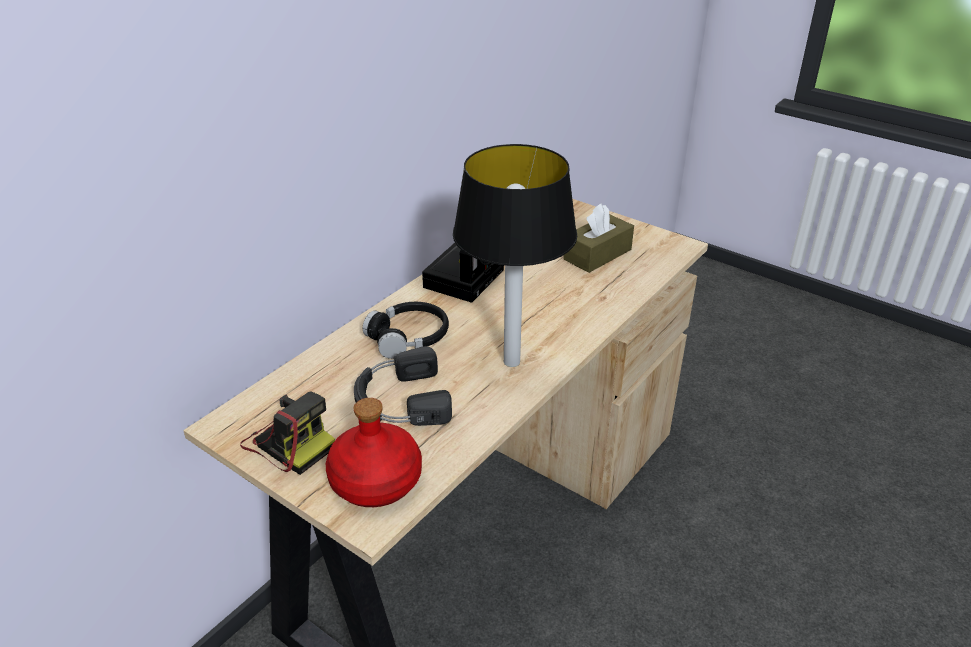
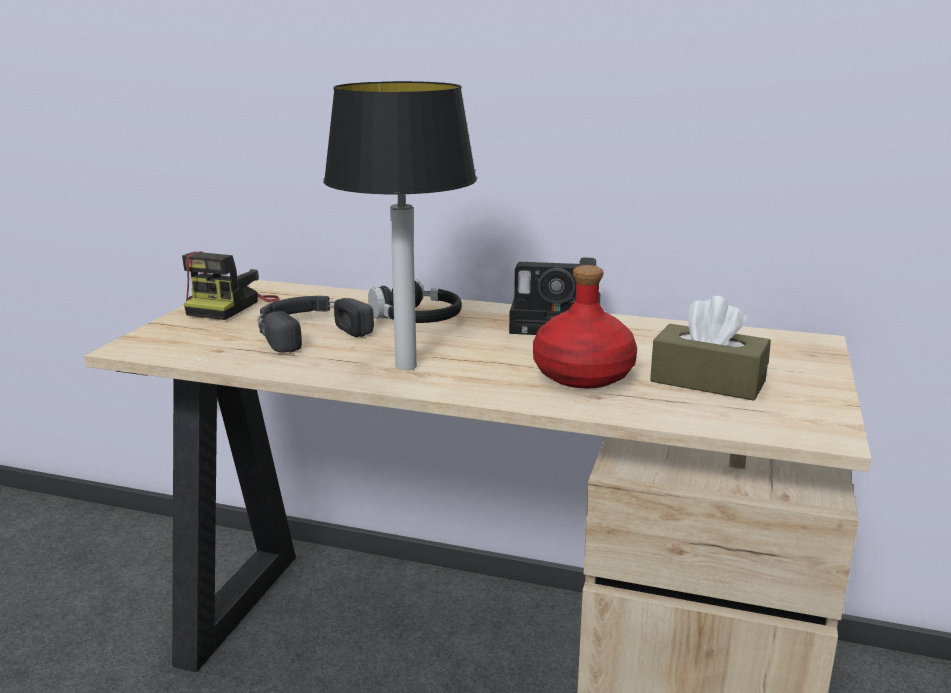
camera: 70 degrees right, 15 degrees down
red bottle [326,398,422,507] -> red bottle moved to [533,265,637,388]

